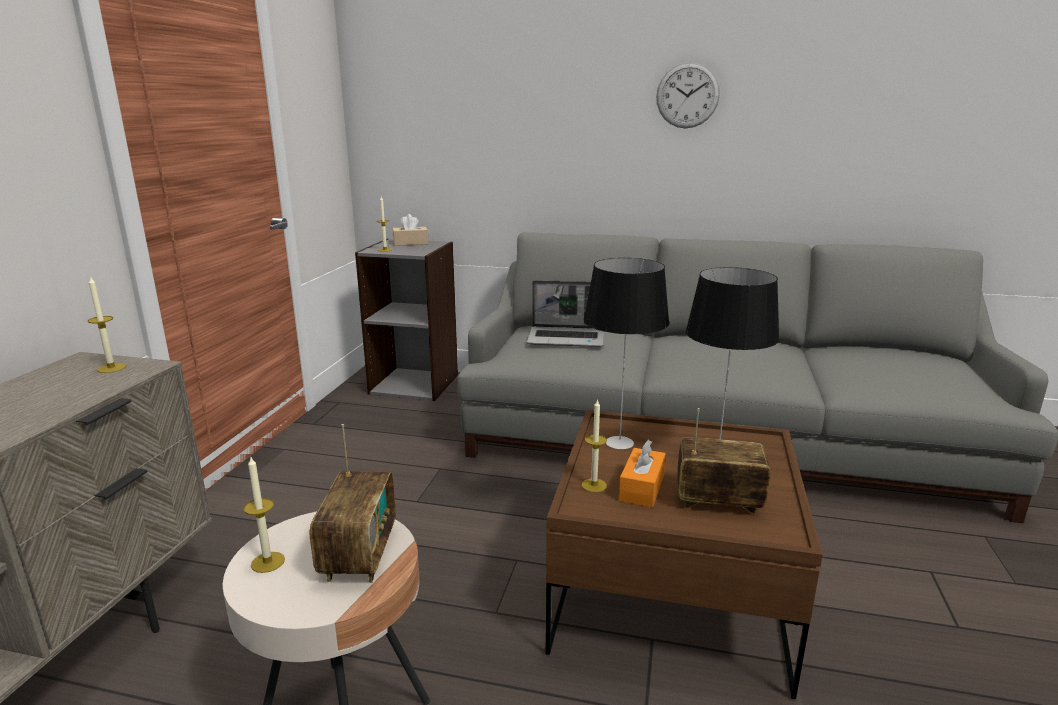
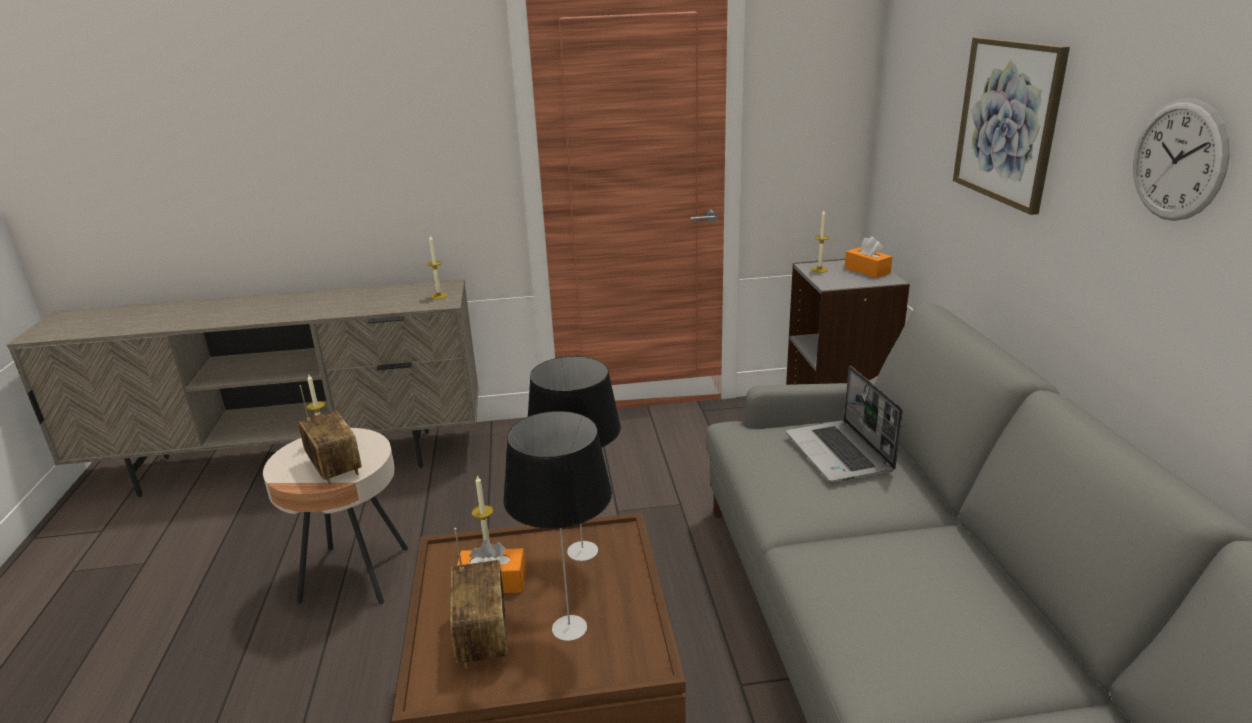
camera: 70 degrees right, 5 degrees up
radio [309,424,396,583] -> radio turned 105 degrees counterclockwise [298,385,362,485]
beige tissue box [393,214,428,246] -> orange tissue box [845,236,892,278]
none -> picture [953,37,1070,215]

